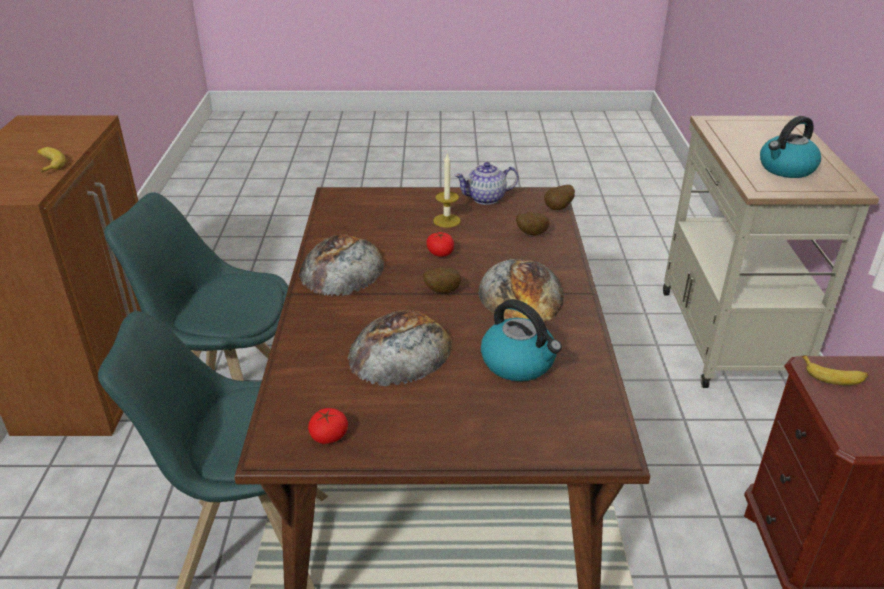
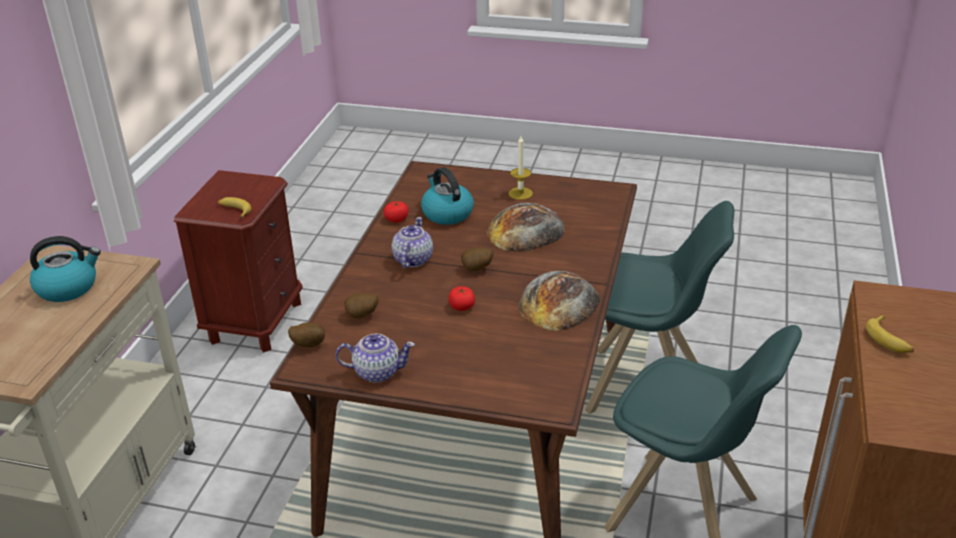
camera: 165 degrees left, 0 degrees up
tomato [308,408,348,444] -> tomato moved to [384,201,409,223]
candle [433,154,461,228] -> candle moved to [509,136,533,200]
bread [479,259,564,321] -> teapot [392,217,433,268]

